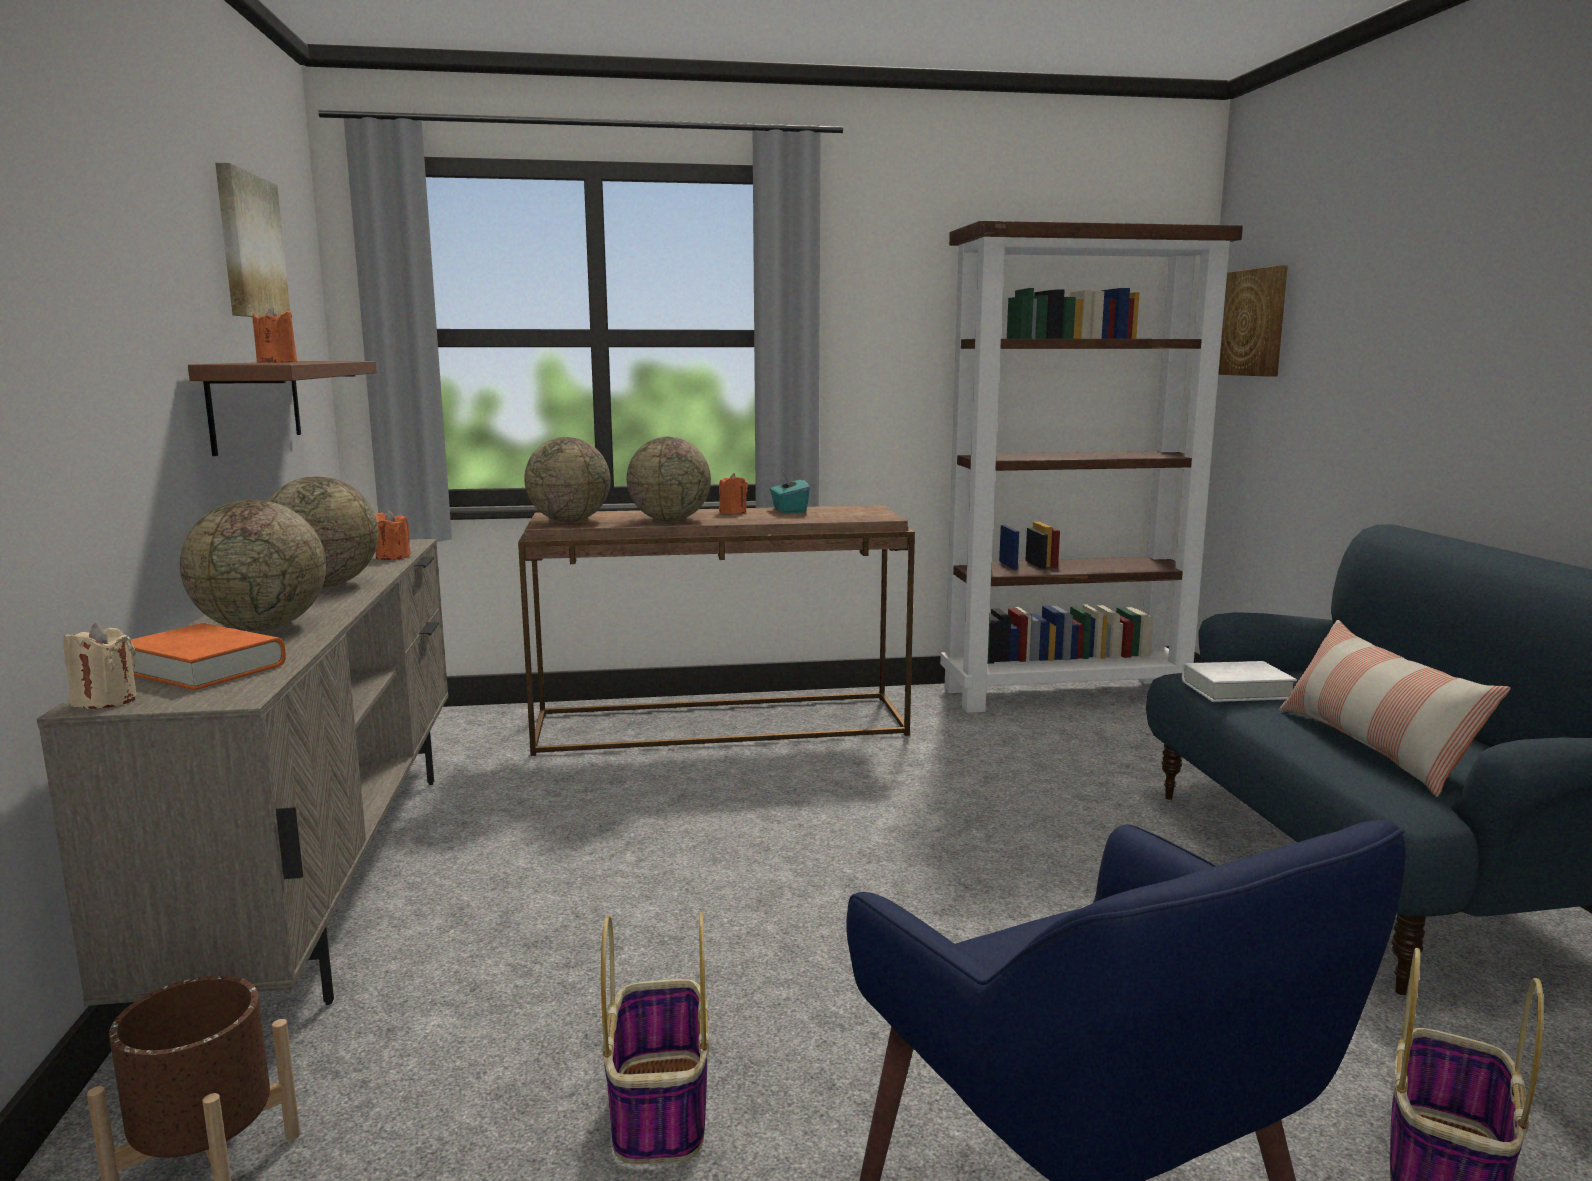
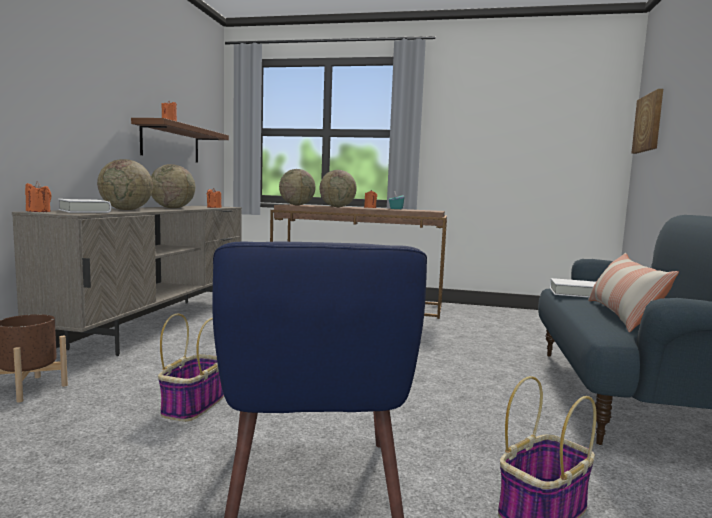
camera: 20 degrees right, 5 degrees down
beige candle [63,623,137,709] -> orange candle [25,182,52,212]
orange book [131,623,286,690] -> white book [58,199,111,213]
picture [215,163,290,317] -> none
brown bookcase [940,221,1243,713] -> none

